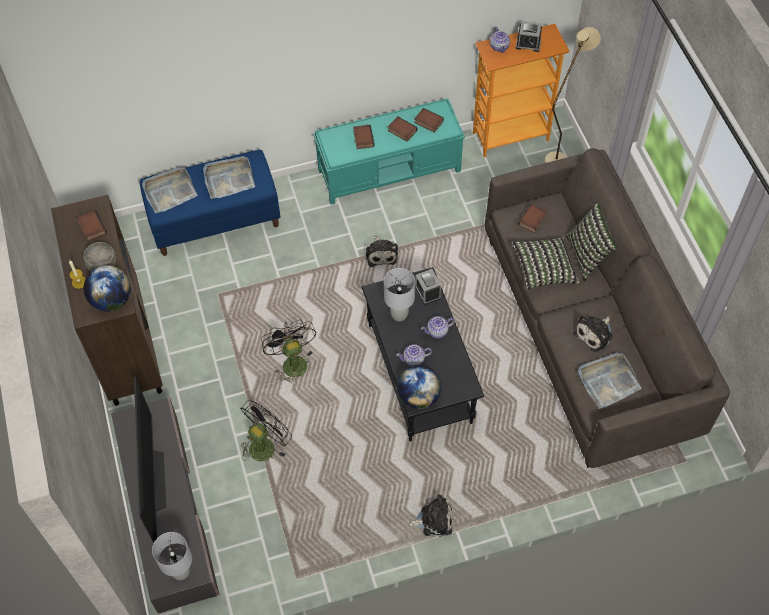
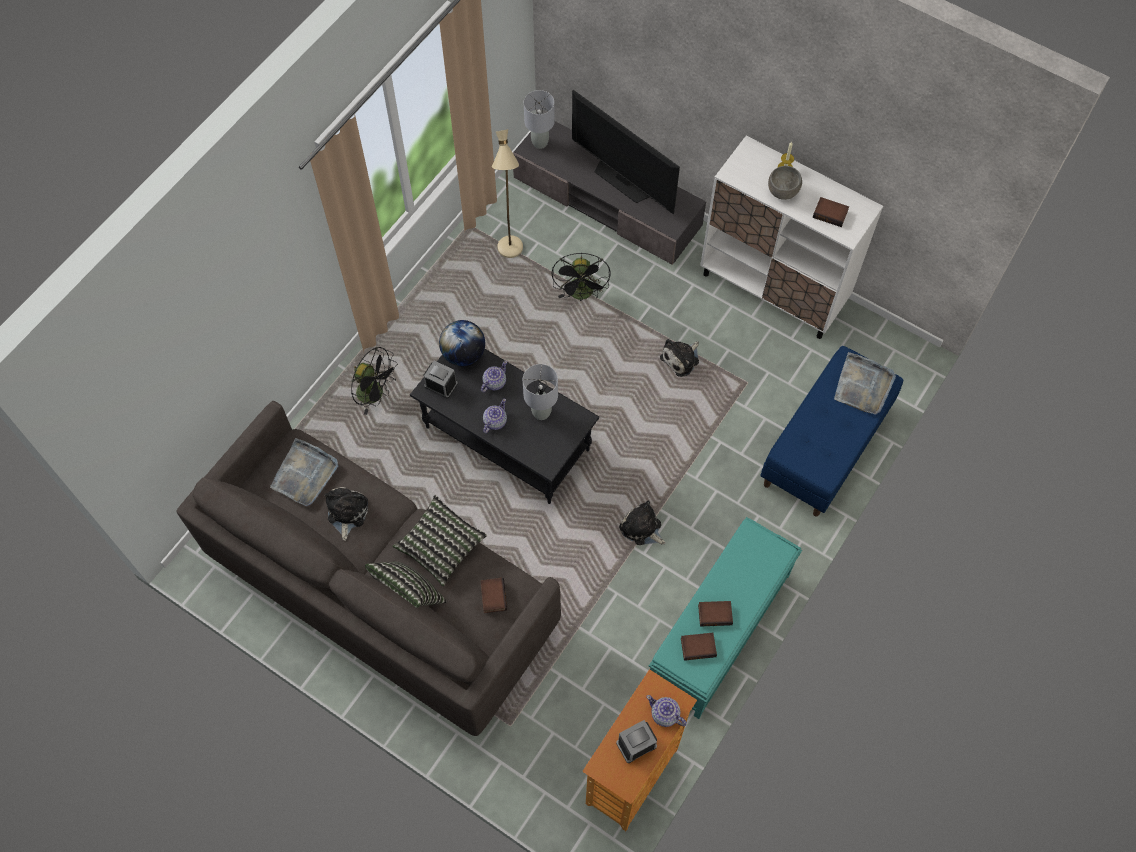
camera: 140 degrees right, 5 degrees up
brown cabinet [51,195,163,405] -> white cabinet [700,136,883,339]
globe [84,265,131,311] -> none
grey tray [203,156,255,199] -> none
black fan [261,319,316,385] -> black fan moved to [351,347,398,415]
book [353,125,375,149] -> none
plush toy [409,494,453,537] -> plush toy moved to [660,339,699,377]
alarm clock [415,269,441,305] -> alarm clock moved to [424,361,458,398]
beige floor lamp [545,27,601,163] -> beige floor lamp moved to [492,129,523,258]

